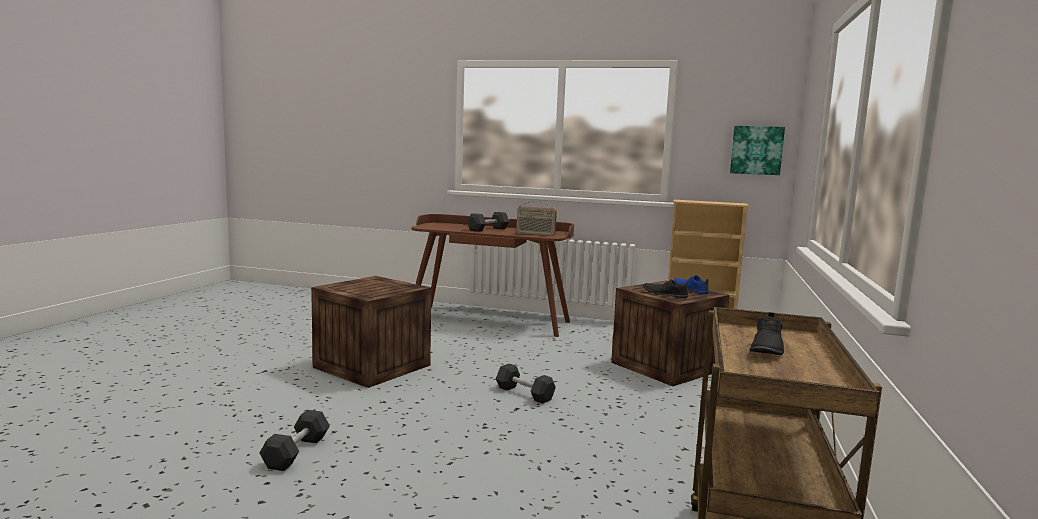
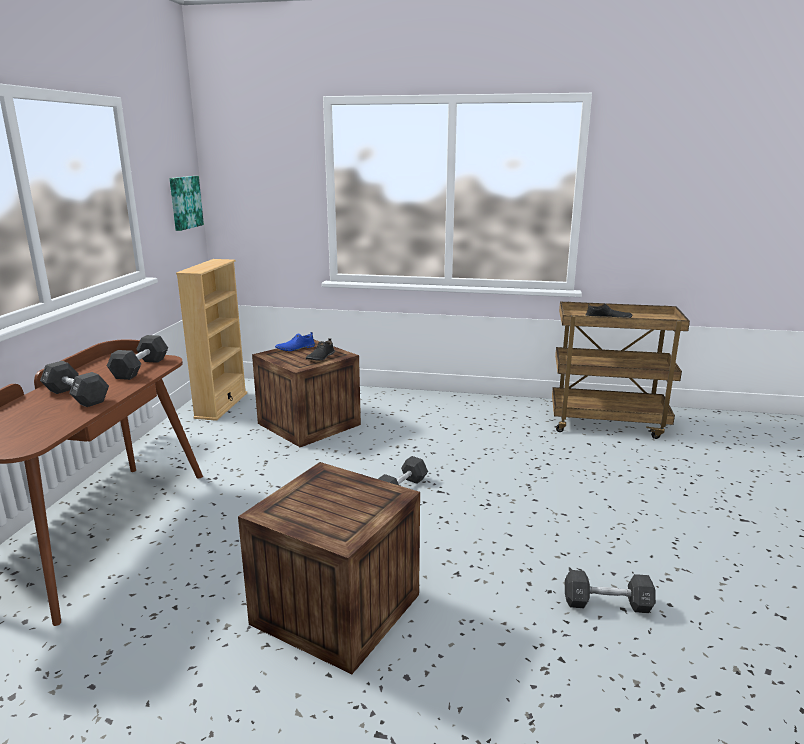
camera: 95 degrees left, 10 degrees up
radio [517,201,557,236] -> black dumbbell [107,335,168,380]

